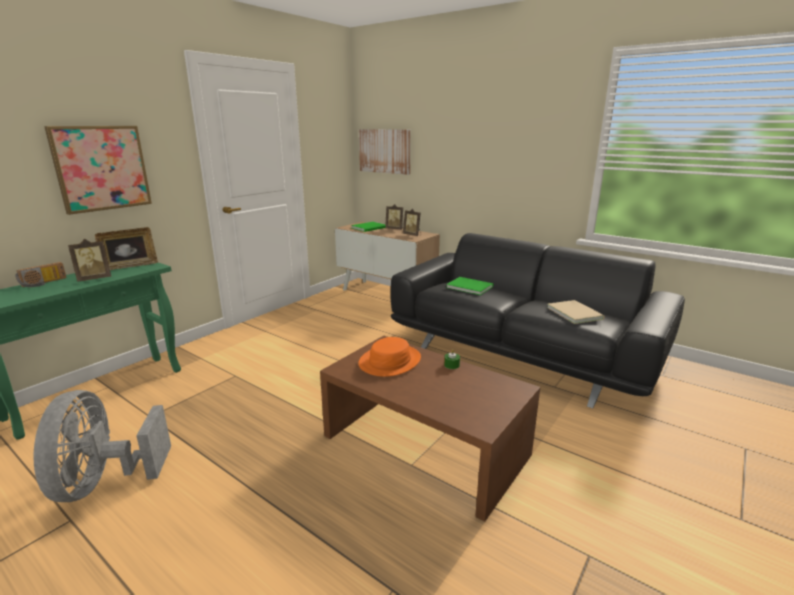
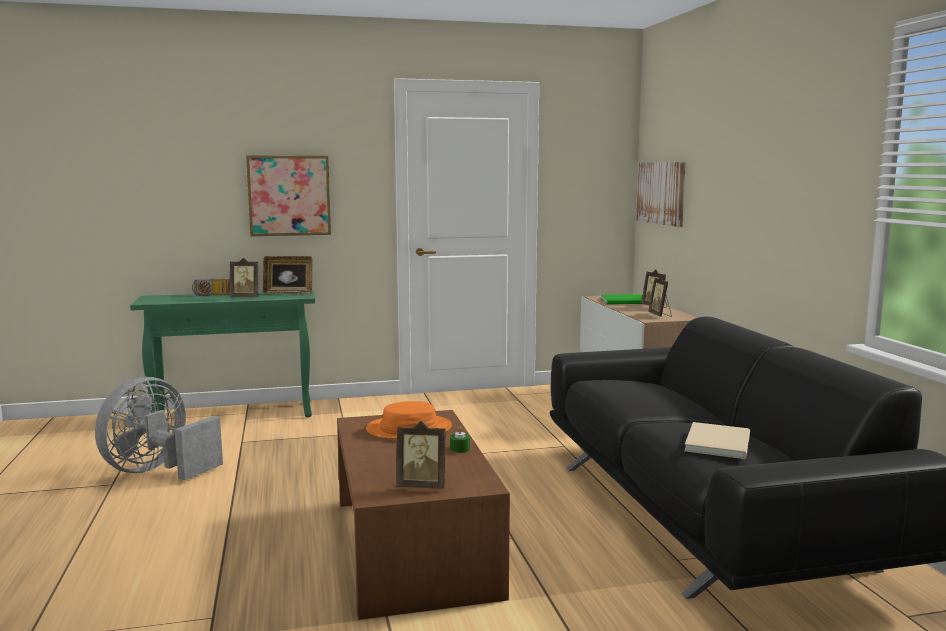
camera: 40 degrees right, 10 degrees down
green book [446,277,493,295] -> none
none -> picture frame [396,421,446,489]

